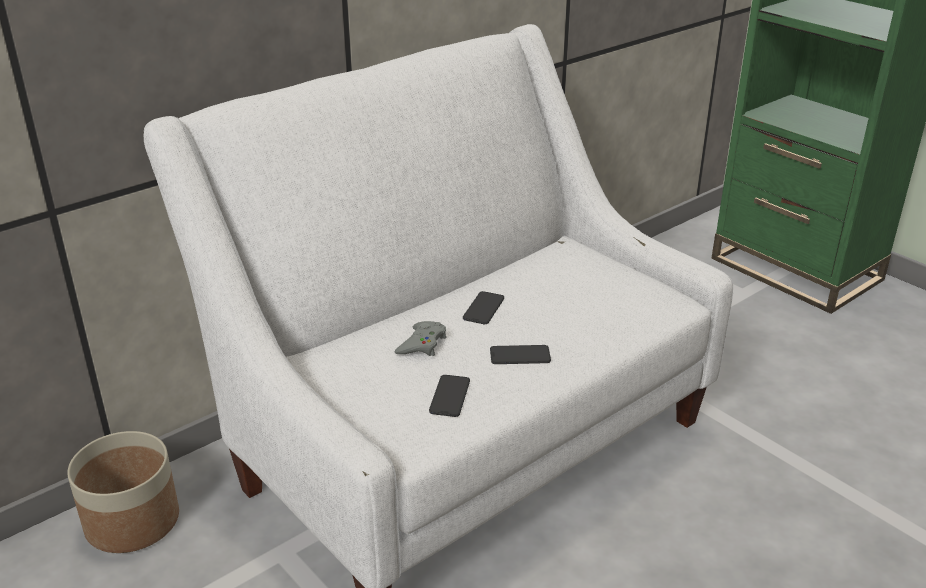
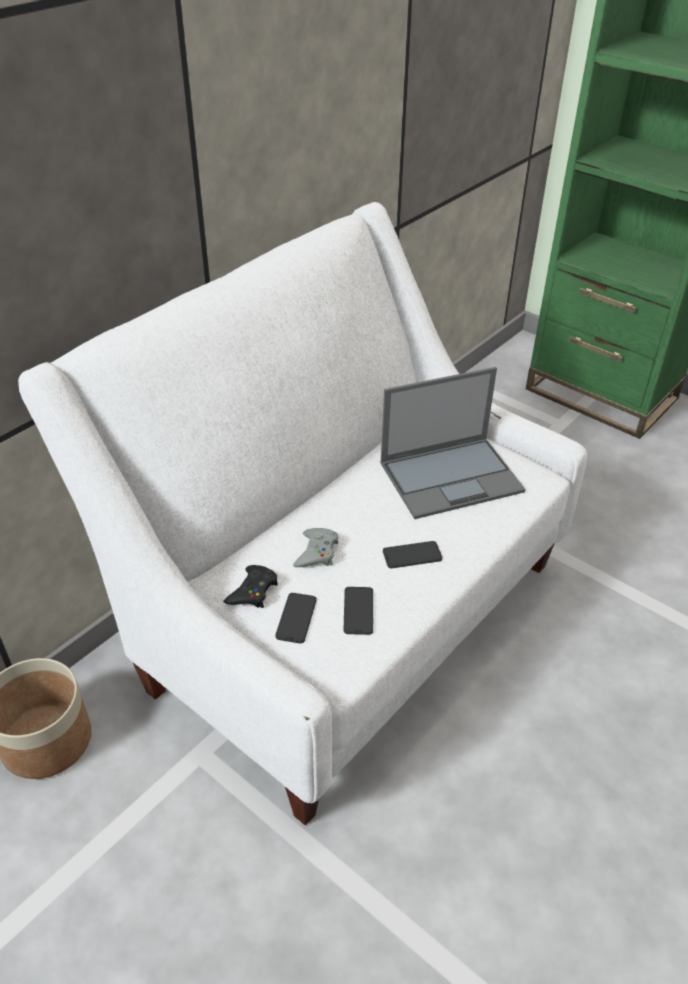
camera: 10 degrees left, 10 degrees up
phone [463,291,504,324] -> phone moved to [275,593,317,643]
none -> black game controller [224,565,278,608]
none -> laptop [380,367,526,519]

